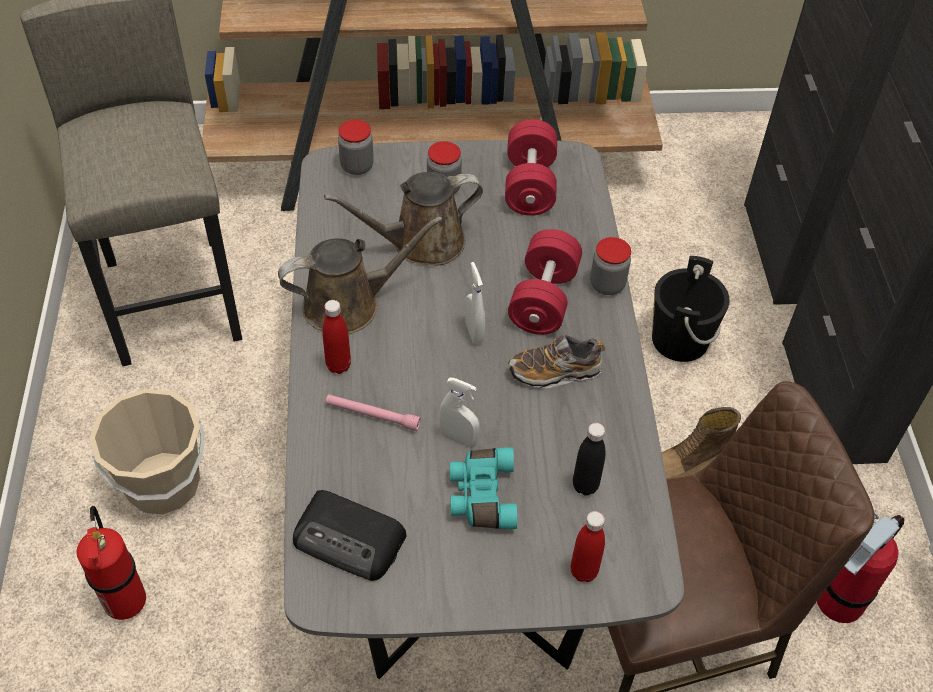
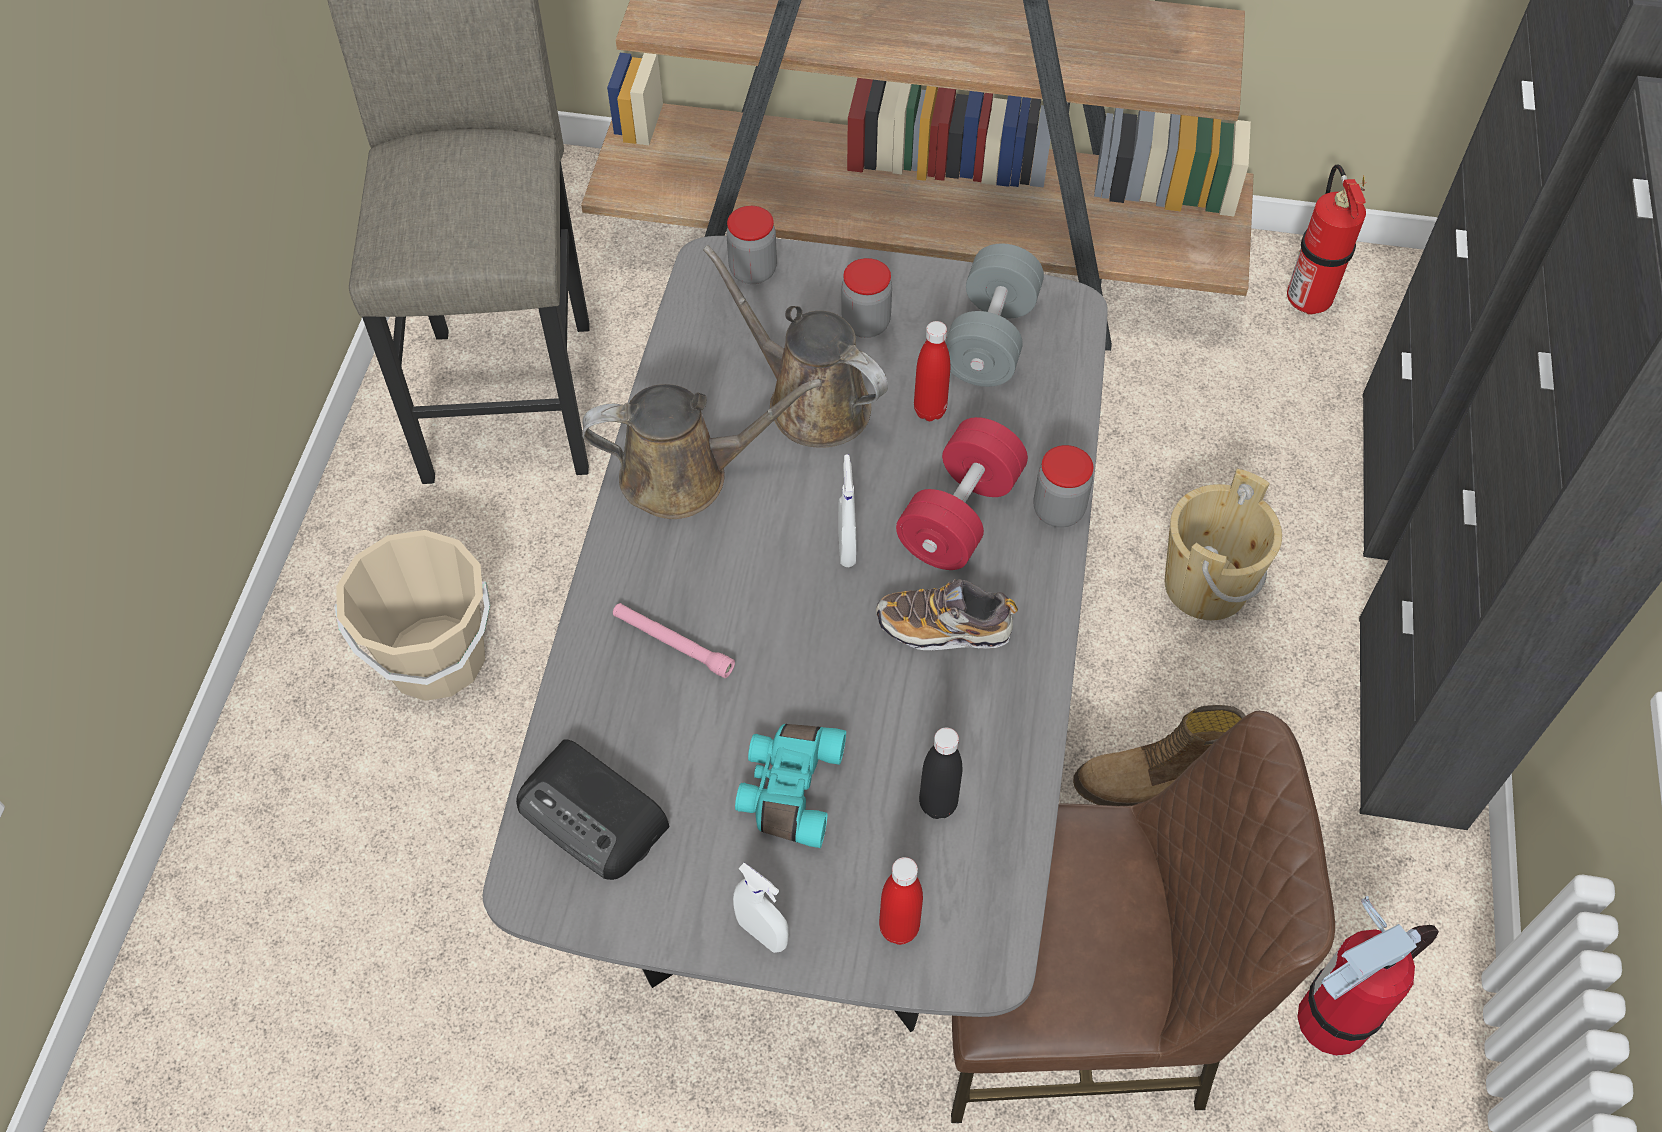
camera: 15 degrees right, 5 degrees up
fire extinguisher [77,506,146,620] -> fire extinguisher moved to [1287,164,1366,315]
red bottle [322,300,351,374] -> red bottle moved to [914,321,951,421]
brown watering can [324,172,483,266] -> brown watering can turned 45 degrees clockwise [703,245,888,448]
white spray bottle [439,377,480,447] -> white spray bottle moved to [733,863,789,953]
red dumbbell [505,119,557,216] -> grey dumbbell [945,244,1044,387]
black bucket [652,256,730,362] -> beige bucket [1165,469,1282,620]

